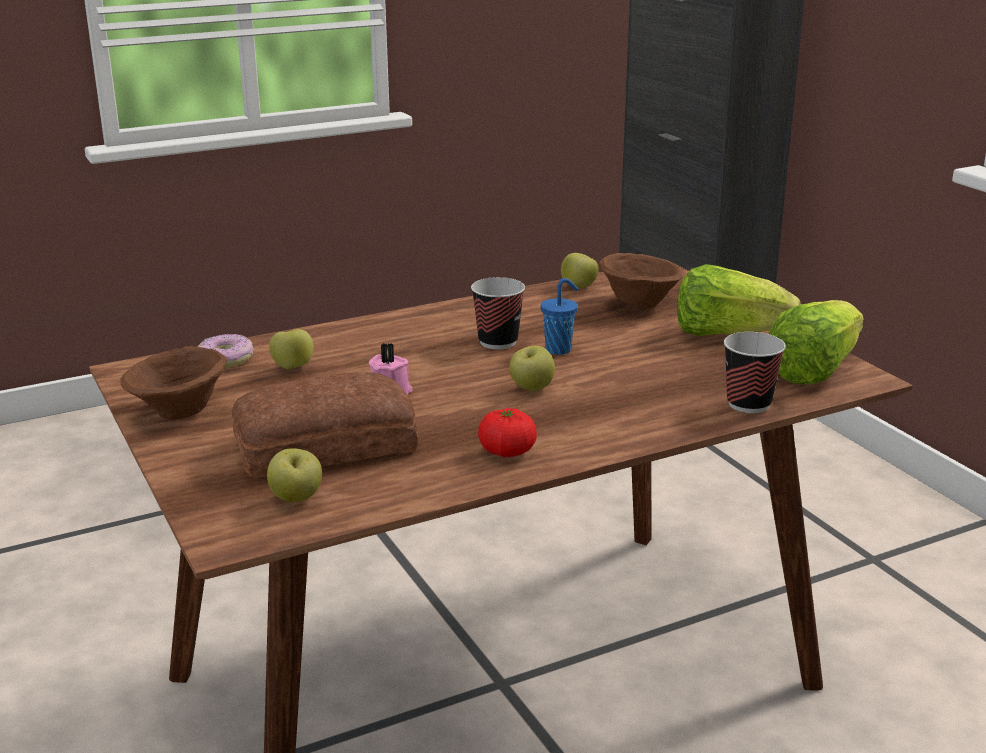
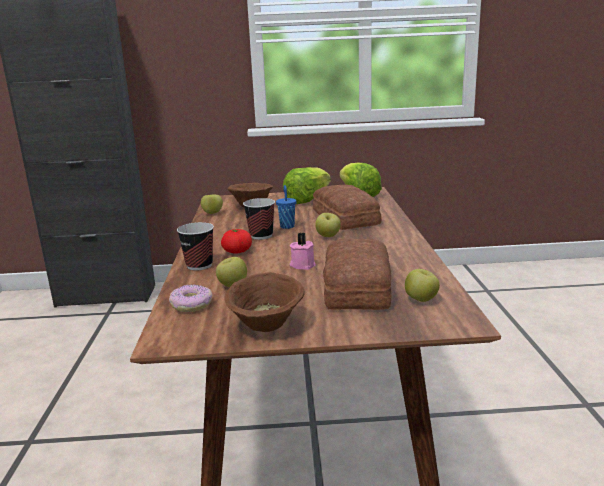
camera: 65 degrees left, 5 degrees down
tomato [478,408,537,457] -> tomato moved to [221,229,252,254]
cup [724,332,786,413] -> cup moved to [177,222,214,271]
none -> bread [313,185,381,230]

